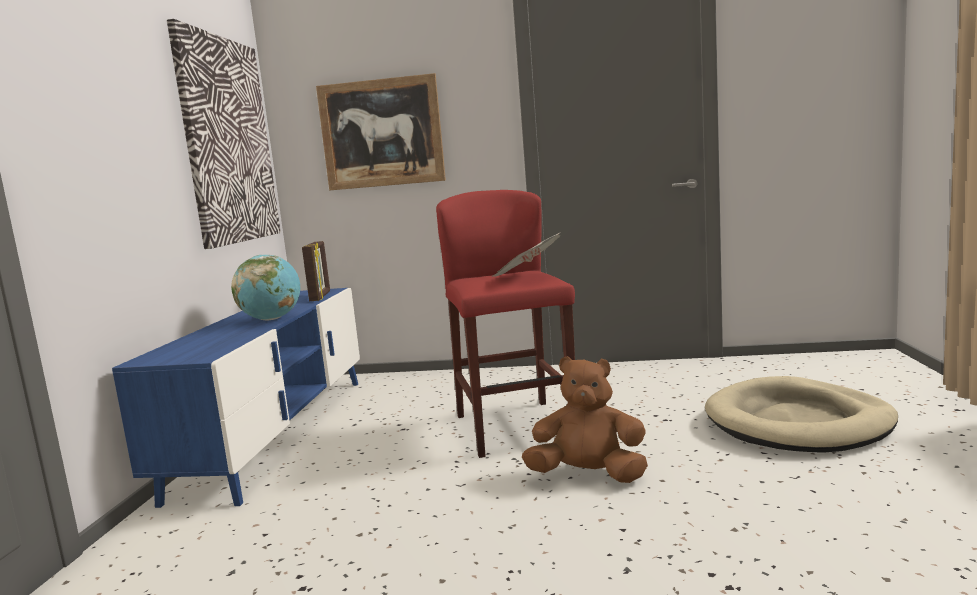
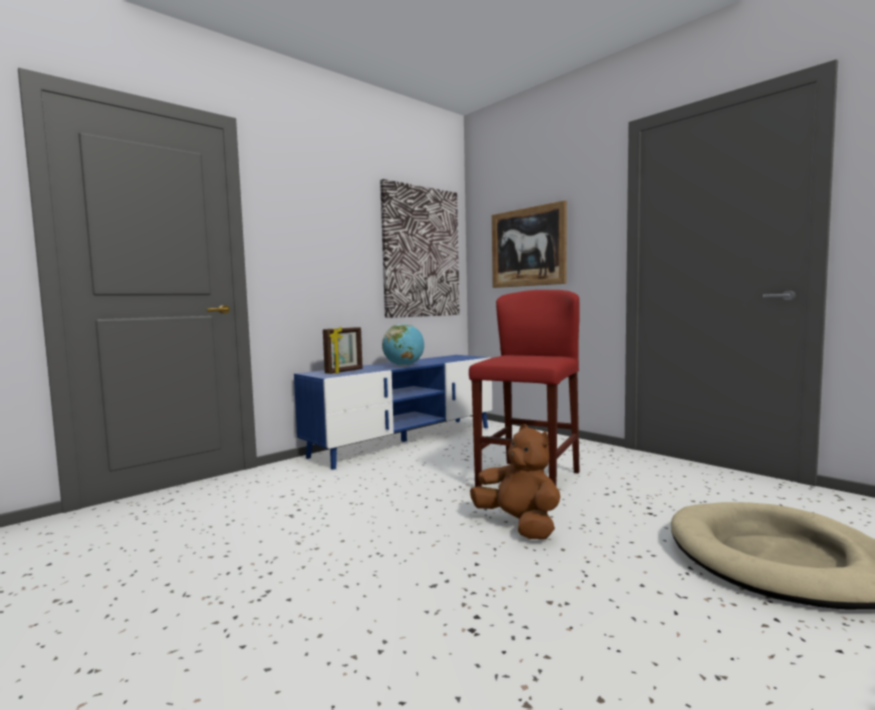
camera: 40 degrees right, 5 degrees down
picture frame [302,241,330,301] -> picture frame moved to [323,327,363,374]
newspaper [492,232,561,277] -> none

